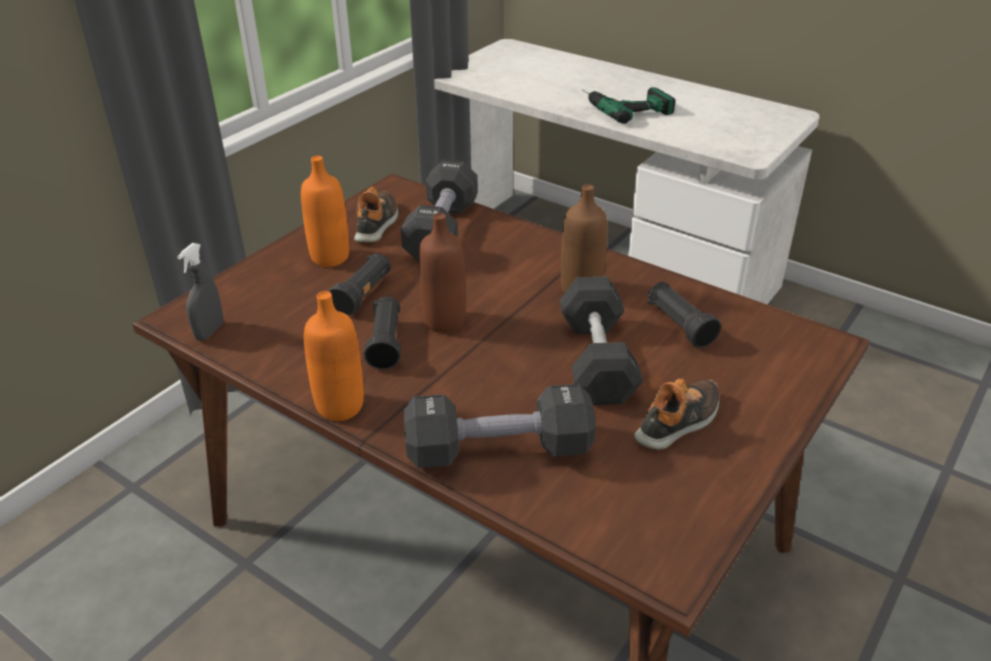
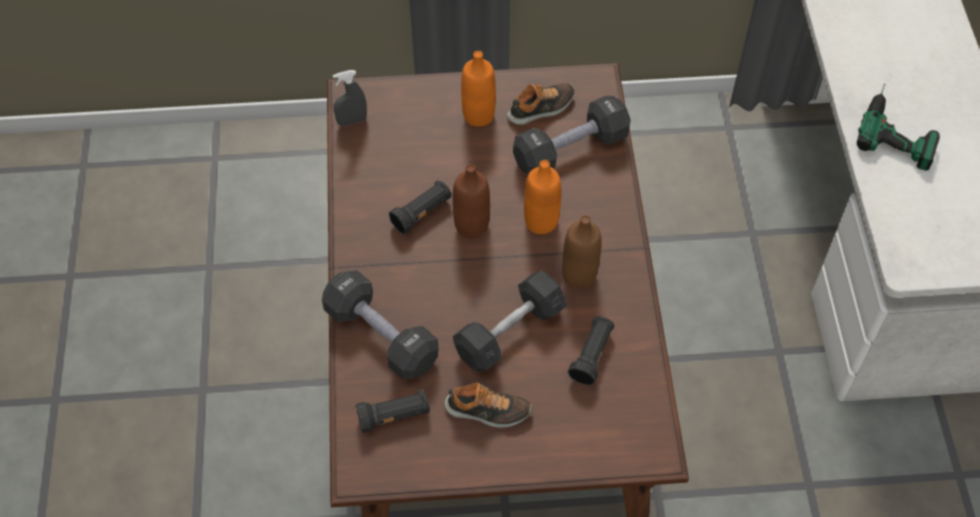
camera: 50 degrees right, 20 degrees up
orange bottle [304,291,364,421] -> orange bottle moved to [524,160,561,234]
black flashlight [328,253,391,316] -> black flashlight moved to [356,389,430,433]

